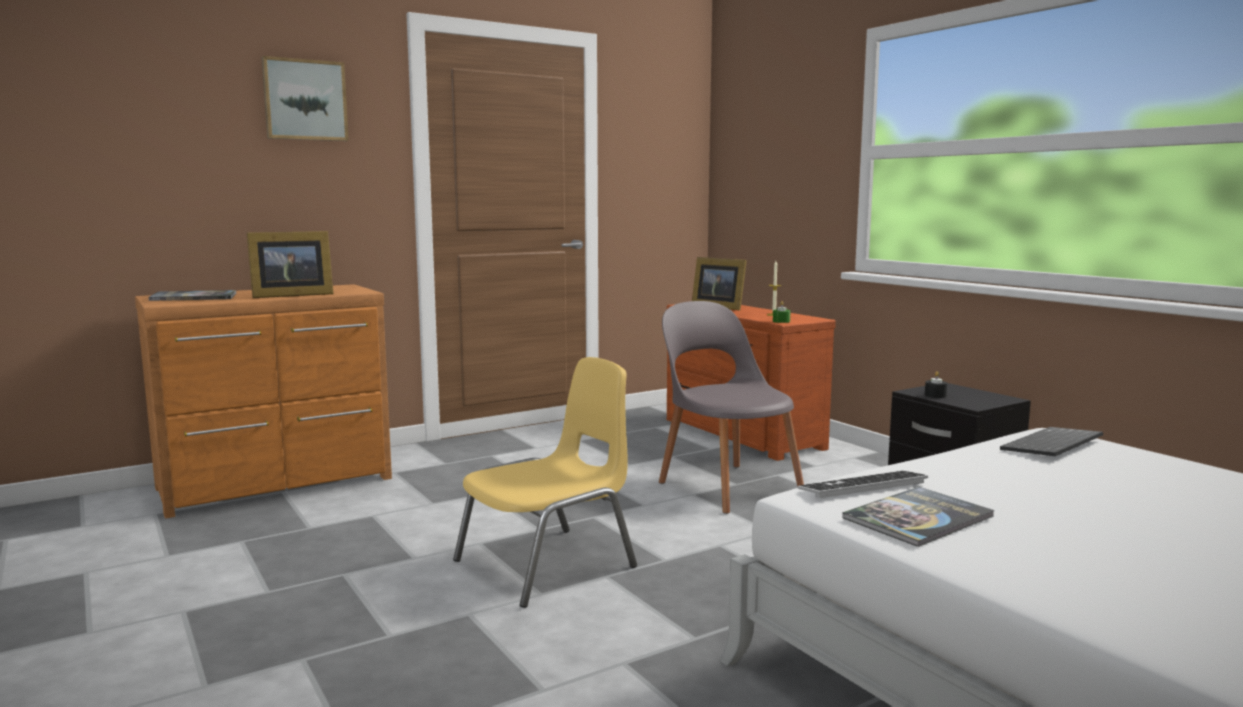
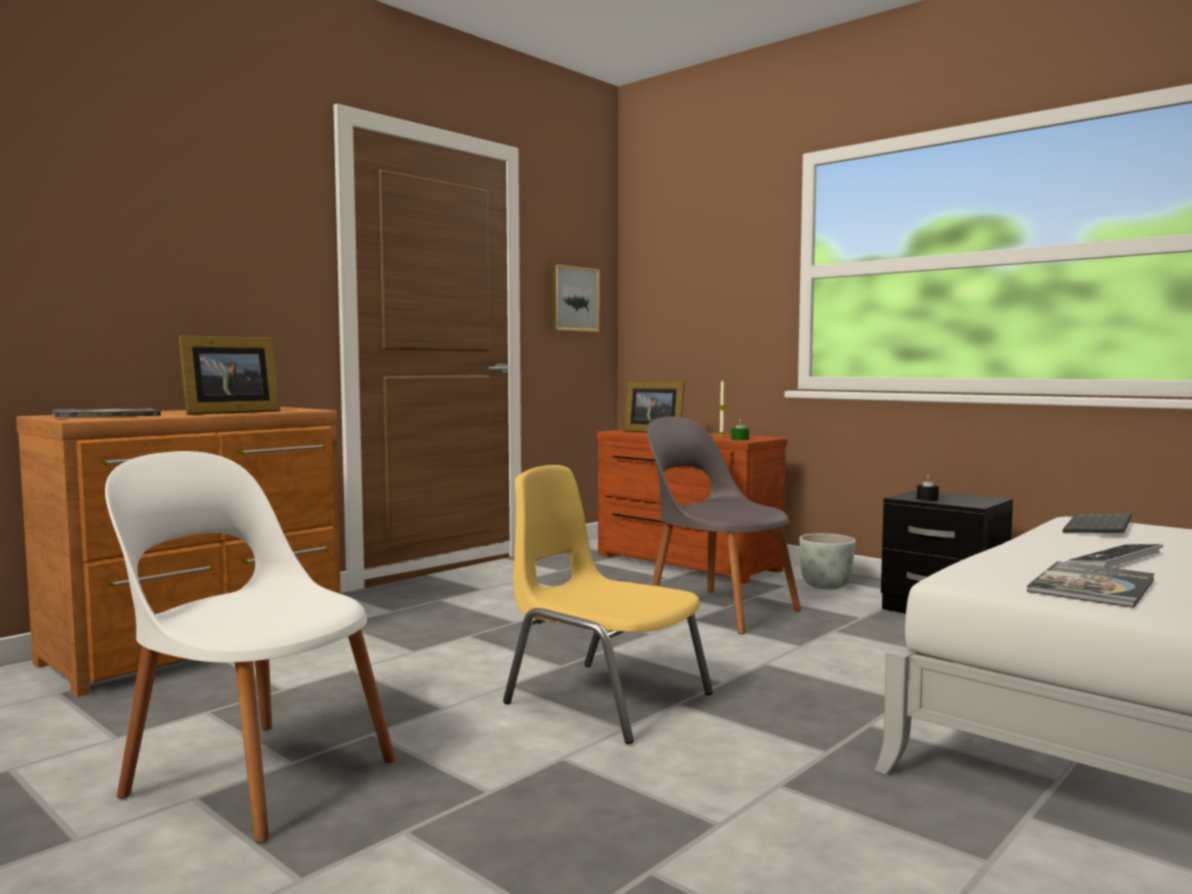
camera: 15 degrees left, 5 degrees down
picture [261,56,349,141] -> picture moved to [550,264,600,332]
yellow chair [453,357,637,608] -> yellow chair turned 90 degrees counterclockwise [503,465,713,744]
keyboard [797,471,928,498] -> keyboard moved to [1065,544,1163,567]
none -> white chair [105,451,396,843]
none -> grey planter [799,533,856,590]

